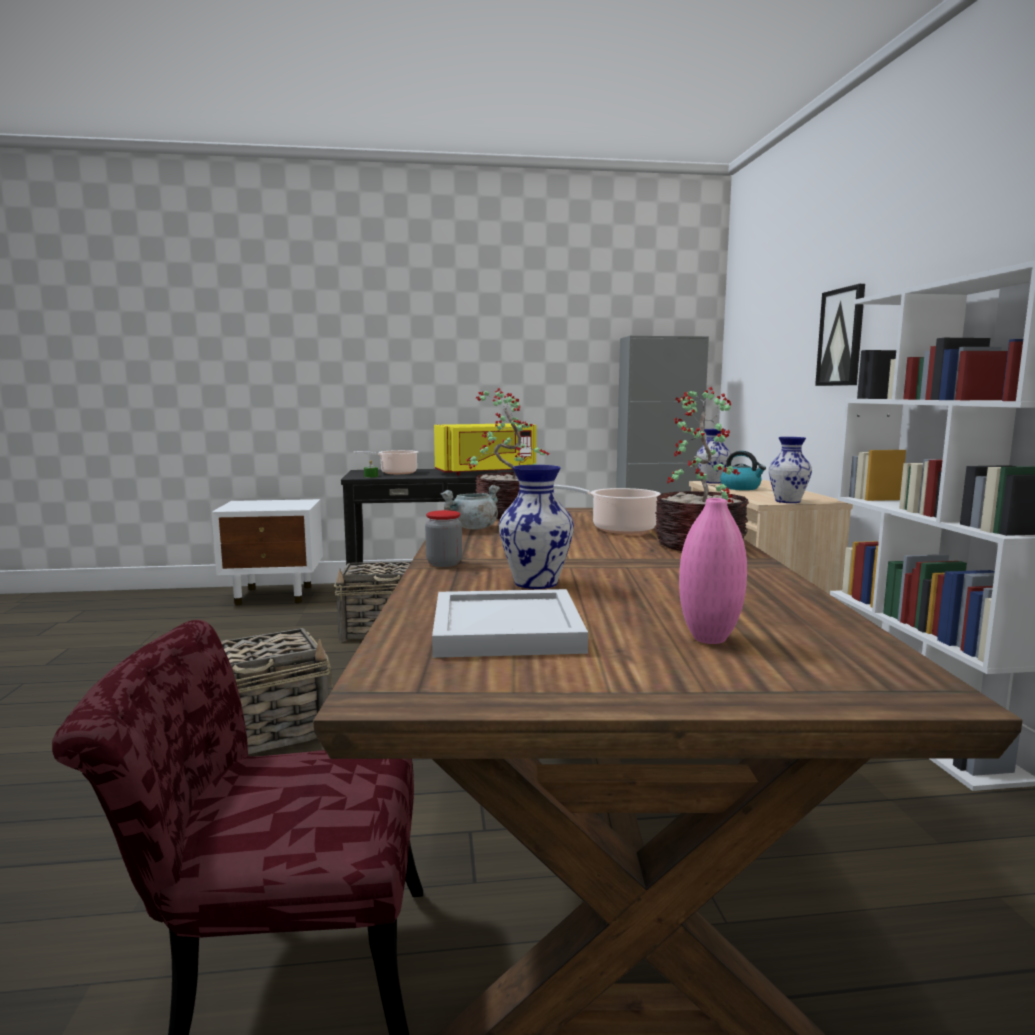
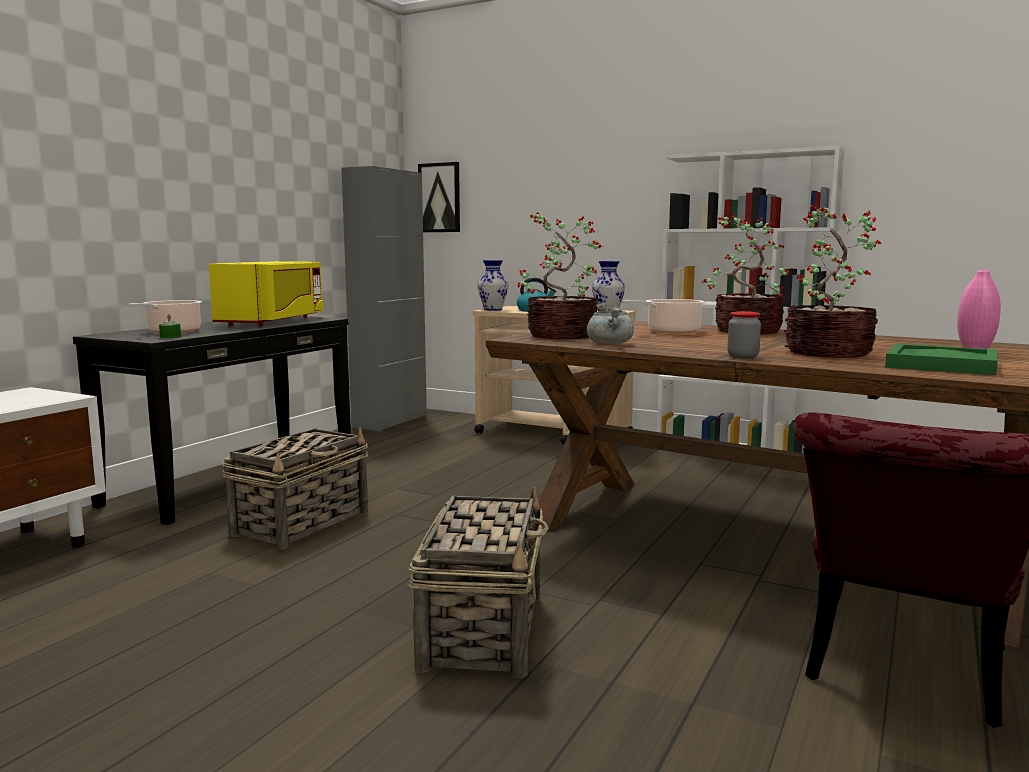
camera: 55 degrees left, 0 degrees up
white tray [432,589,588,658] -> green tray [885,344,998,375]
vase [499,465,574,589] -> potted plant [784,204,881,358]
picture [815,284,865,386] -> picture moved to [418,162,460,232]

